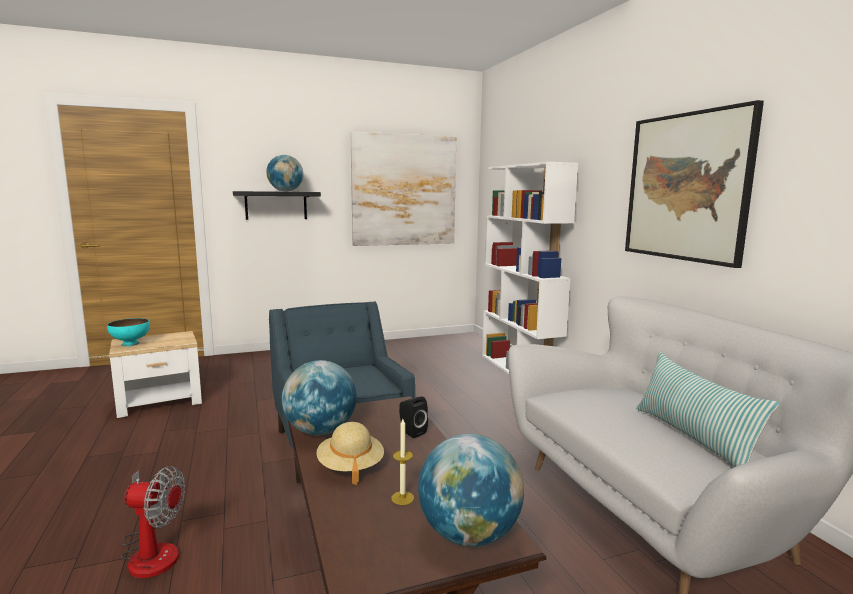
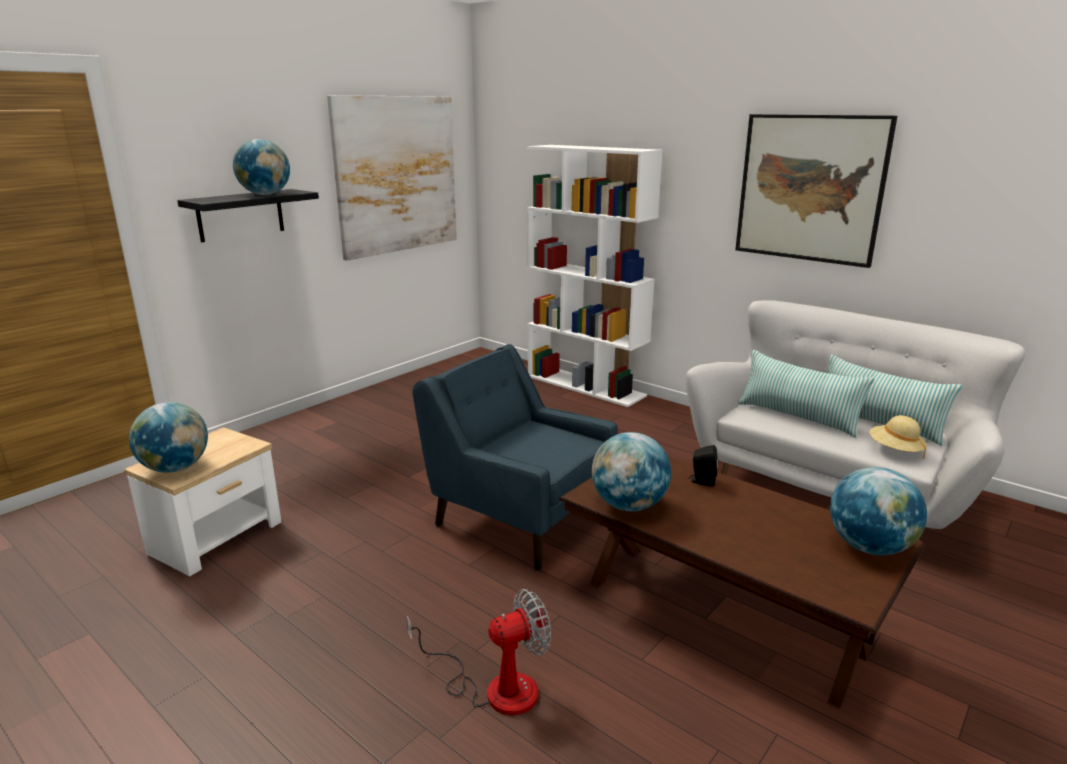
camera: 30 degrees left, 10 degrees up
turquoise bowl [107,318,150,347] -> globe [129,402,208,473]
beige hat [317,422,384,485] -> beige hat moved to [870,415,927,459]
candle [391,419,414,505] -> none
none -> pillow [738,350,875,438]

